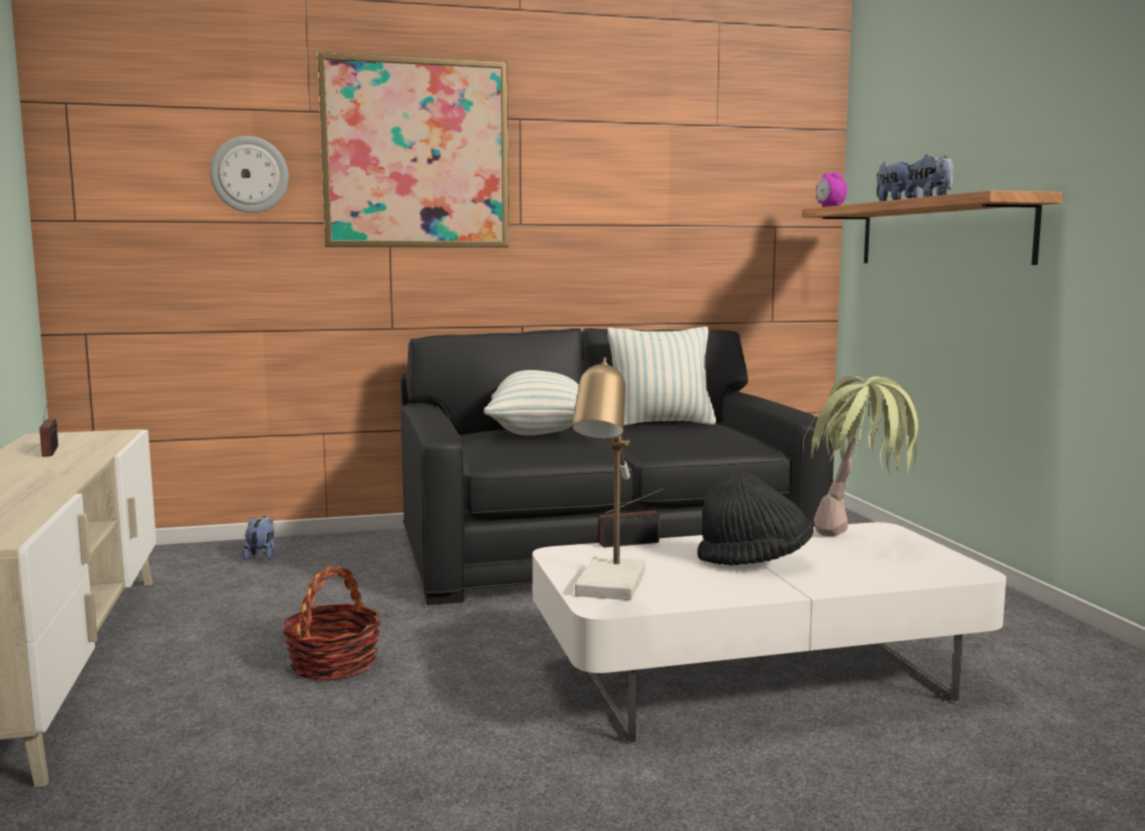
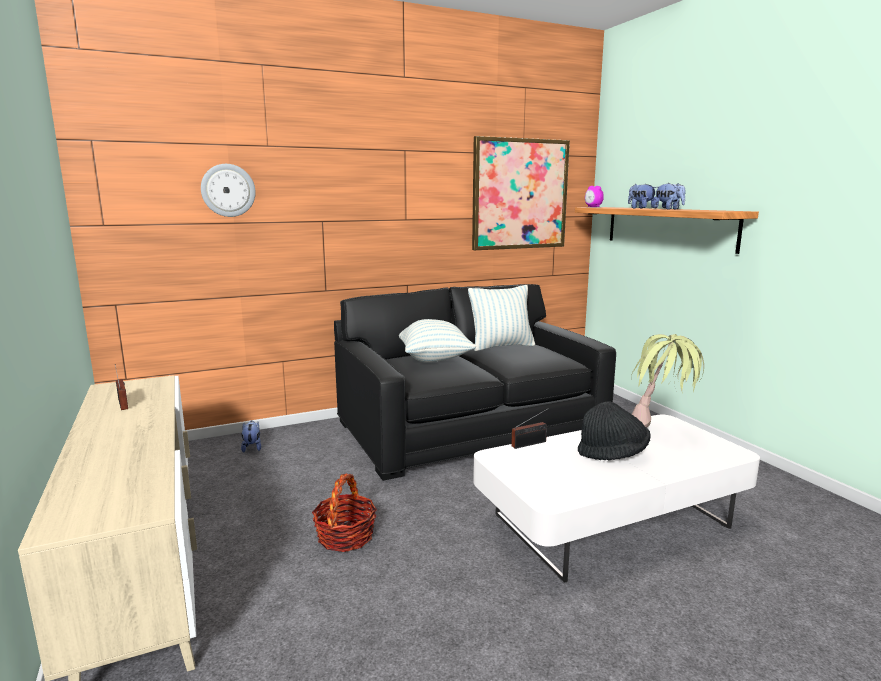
camera: 10 degrees left, 5 degrees up
picture [317,52,509,248] -> picture moved to [472,136,570,250]
table lamp [572,357,646,600] -> none

